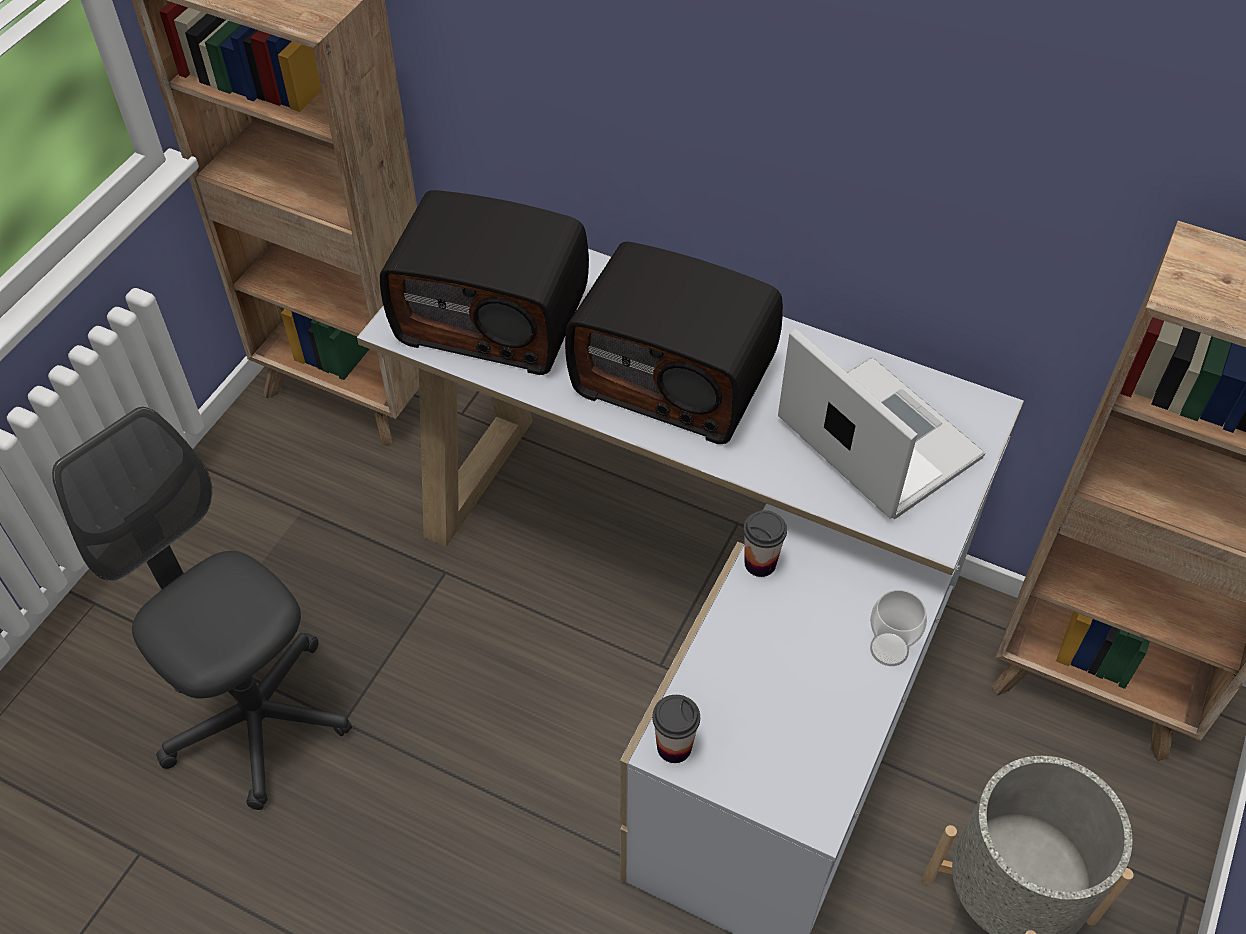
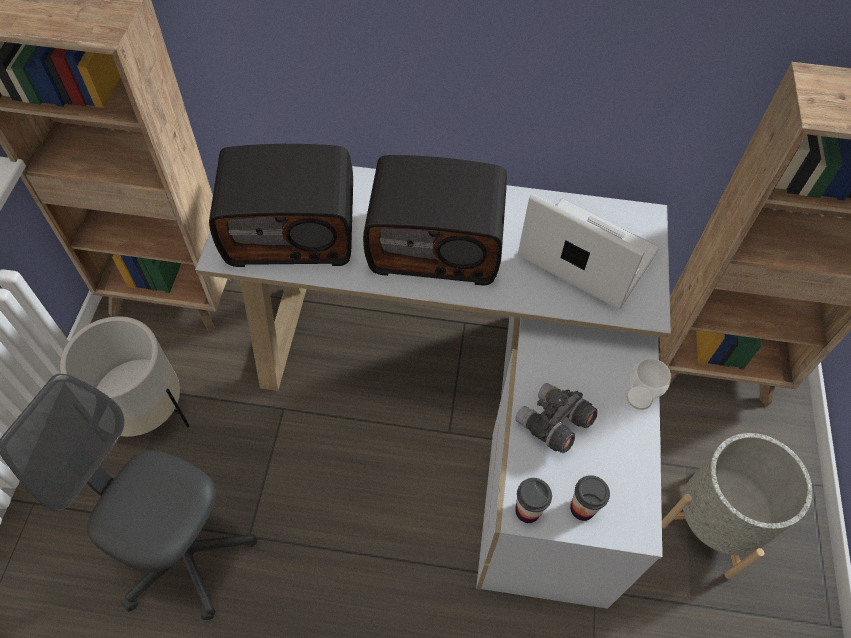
camera: 20 degrees left, 5 degrees up
cup [743,510,787,577] -> cup moved to [570,475,610,521]
none -> white planter [60,316,190,437]
none -> grey binoculars [515,383,597,453]

